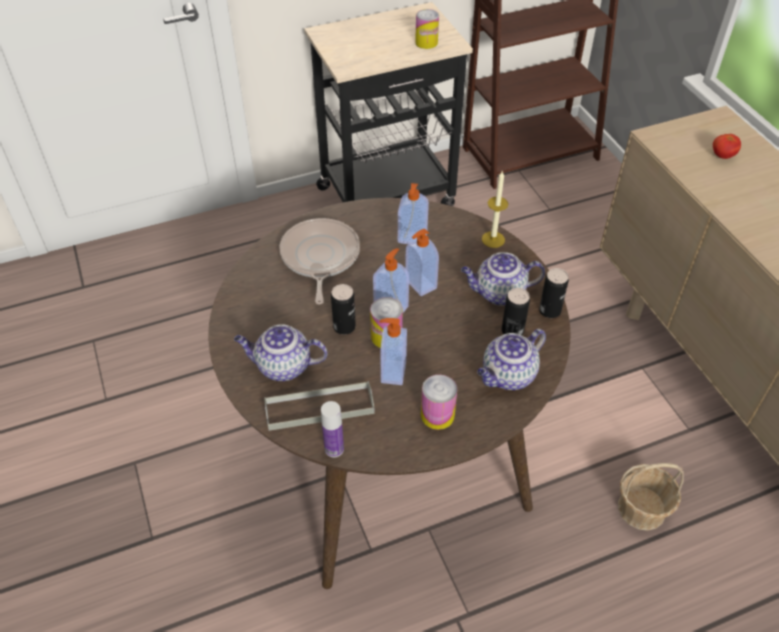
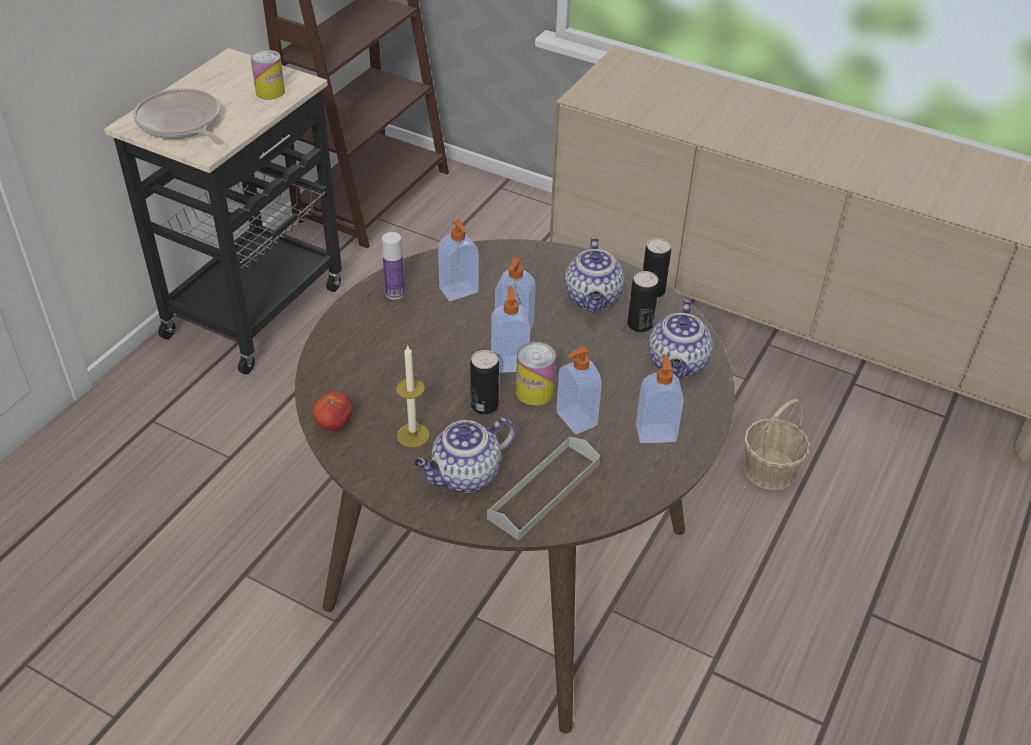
camera: 40 degrees left, 5 degrees down
frying pan [279,218,360,305] -> frying pan moved to [134,89,224,145]
bottle [321,401,344,457] -> bottle moved to [382,232,405,300]
can [421,375,457,430] -> soap dispenser [636,354,684,443]
teapot [461,252,545,306] -> teapot turned 45 degrees counterclockwise [565,238,625,312]
candle [482,171,508,248] -> candle moved to [396,346,430,448]
tomato [713,134,741,159] -> tomato moved to [312,391,353,431]

